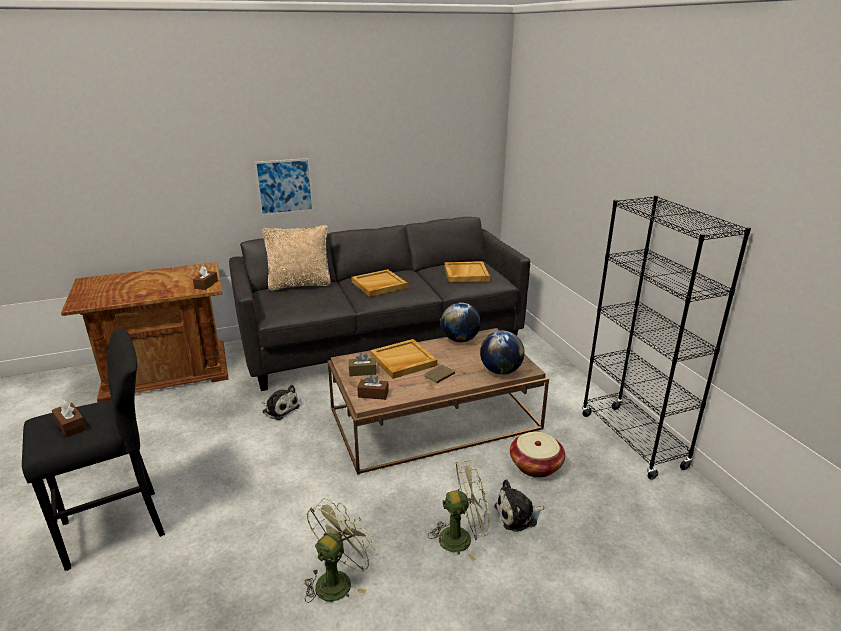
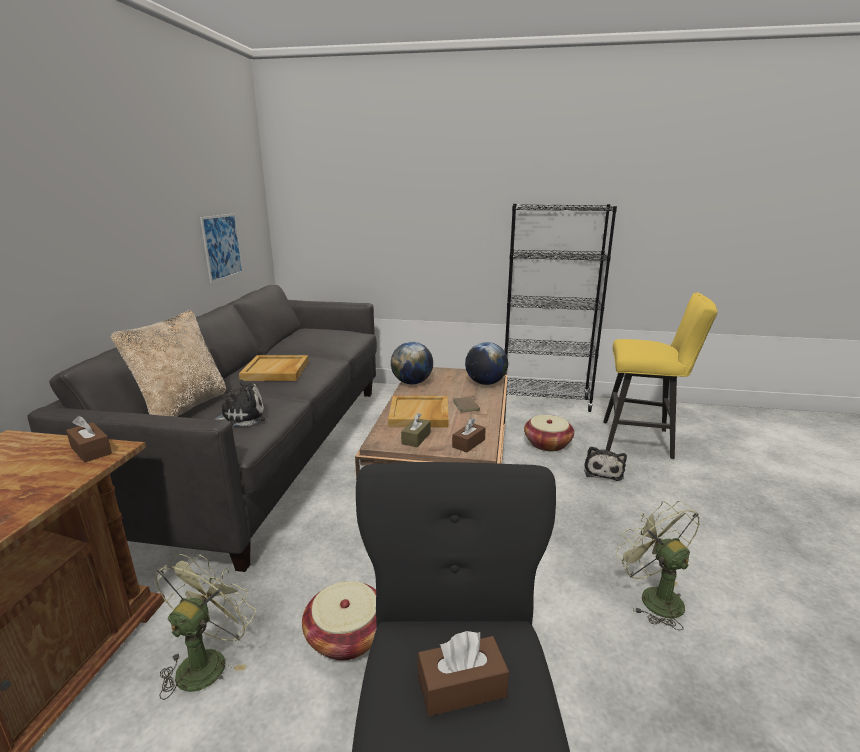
camera: 60 degrees left, 5 degrees down
picture [254,158,314,216] -> picture moved to [200,213,243,283]
plush toy [261,385,300,420] -> plush toy moved to [215,379,265,427]
green fan [428,460,491,561] -> green fan moved to [155,554,256,700]
beige tray [444,261,490,283] -> none
none -> basket [302,581,376,661]
none -> yellow stool [603,293,718,459]

